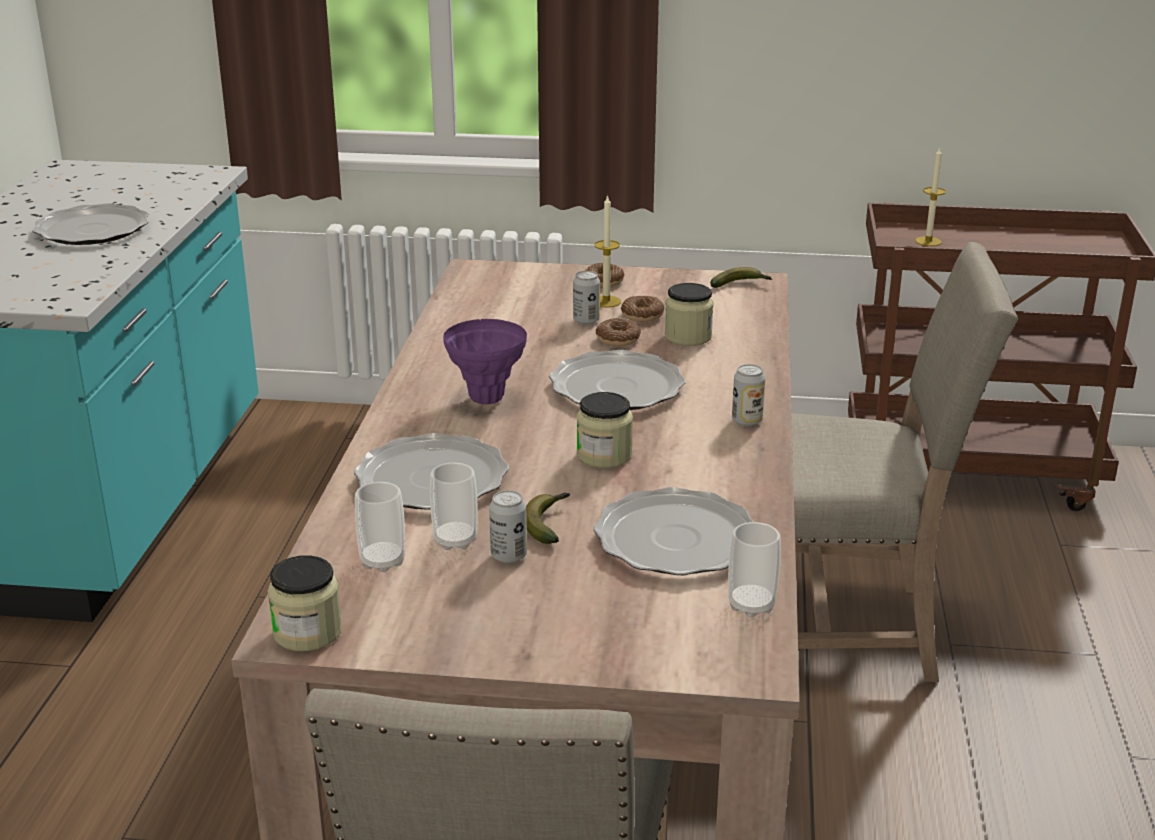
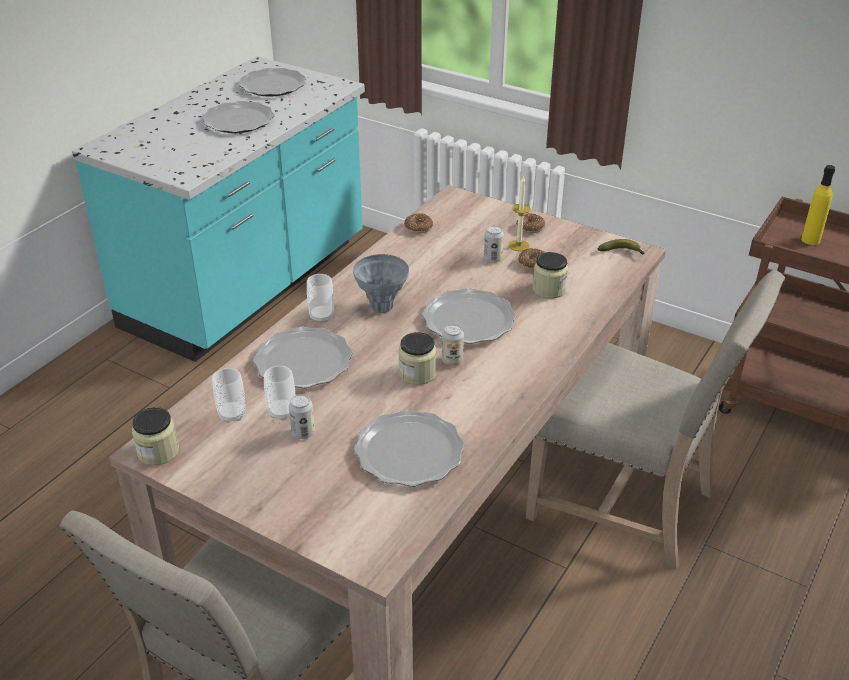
camera: 25 degrees right, 10 degrees up
purple vase [443,319,527,404] -> grey vase [353,254,409,313]
banana [526,493,570,544] -> none
donut [596,318,641,346] -> donut moved to [404,213,433,234]
cup [728,522,781,617] -> cup moved to [307,274,334,323]
can [732,364,765,426] -> can moved to [442,324,464,366]
candle [915,147,946,246] -> yellow bottle [801,165,835,245]
none -> plate [239,68,306,97]

